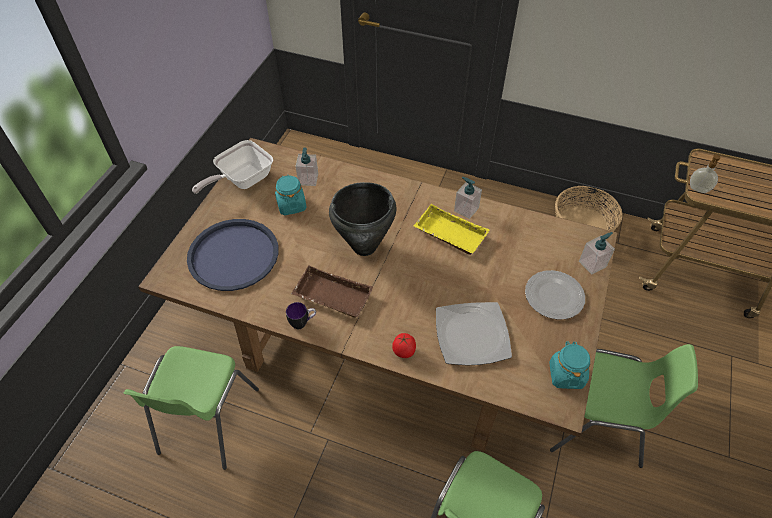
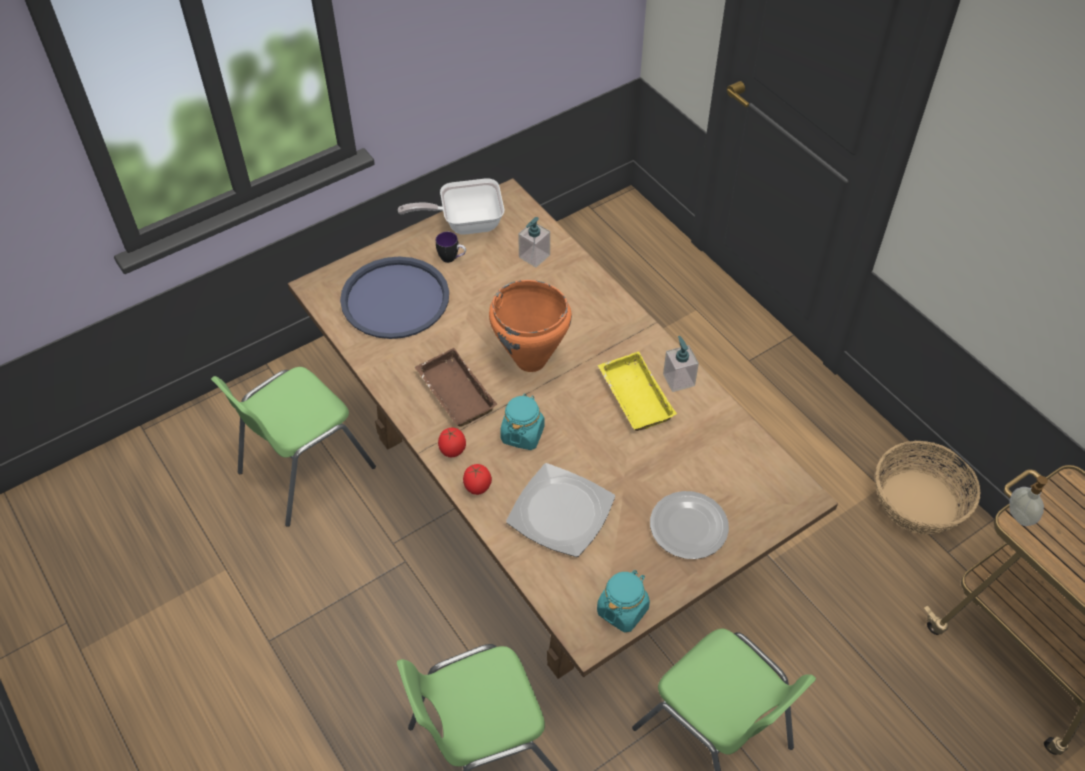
camera: 35 degrees right, 0 degrees up
turquoise jar [275,175,307,215] -> turquoise jar moved to [500,393,545,450]
mug [286,302,316,329] -> mug moved to [436,232,466,263]
black cooking pot [329,182,396,256] -> orange cooking pot [489,280,572,372]
soap dispenser [579,232,615,275] -> none
none -> tomato [438,428,466,457]

